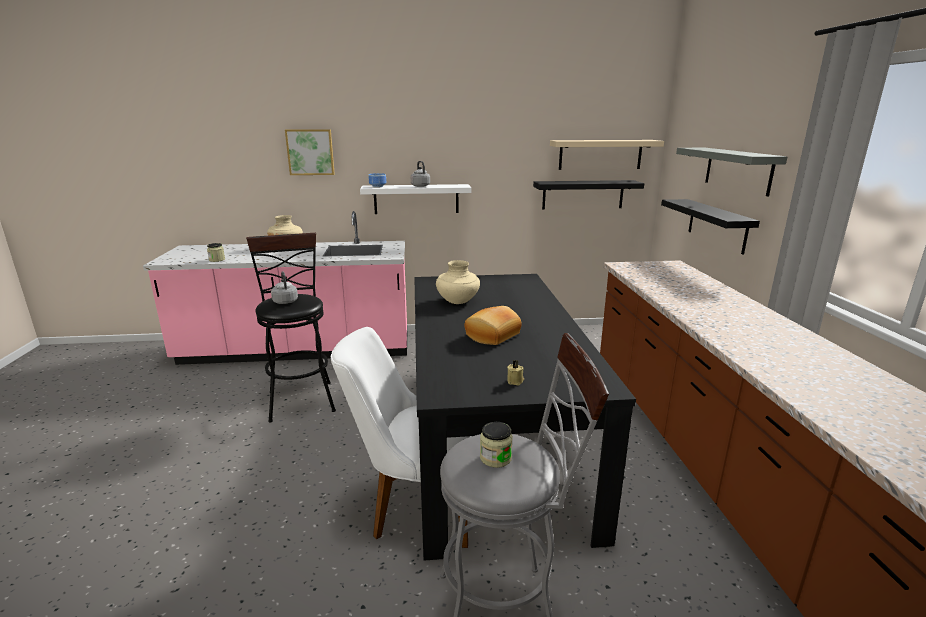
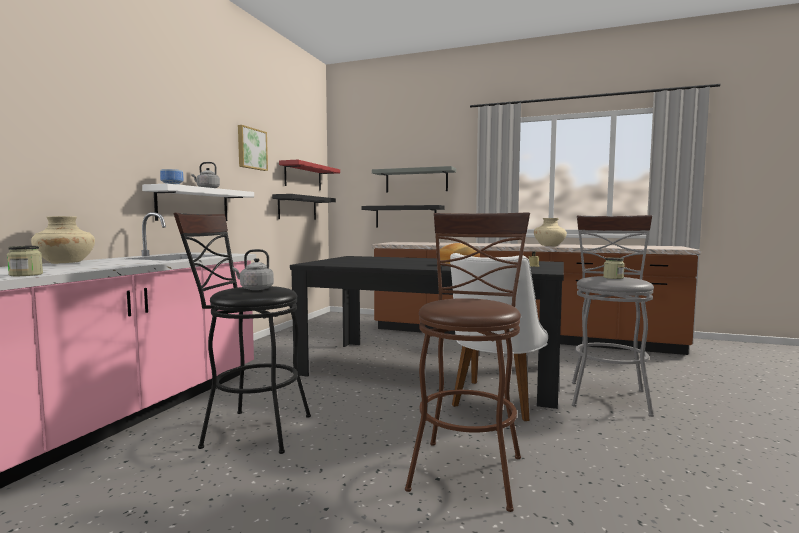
camera: 65 degrees left, 15 degrees down
picture [285,129,335,175] -> picture moved to [238,125,268,171]
beige vase [436,260,480,304] -> beige vase moved to [534,218,567,246]
beige shelf [550,140,664,170] -> red shelf [279,160,340,191]
none -> brown stool [405,212,530,512]

